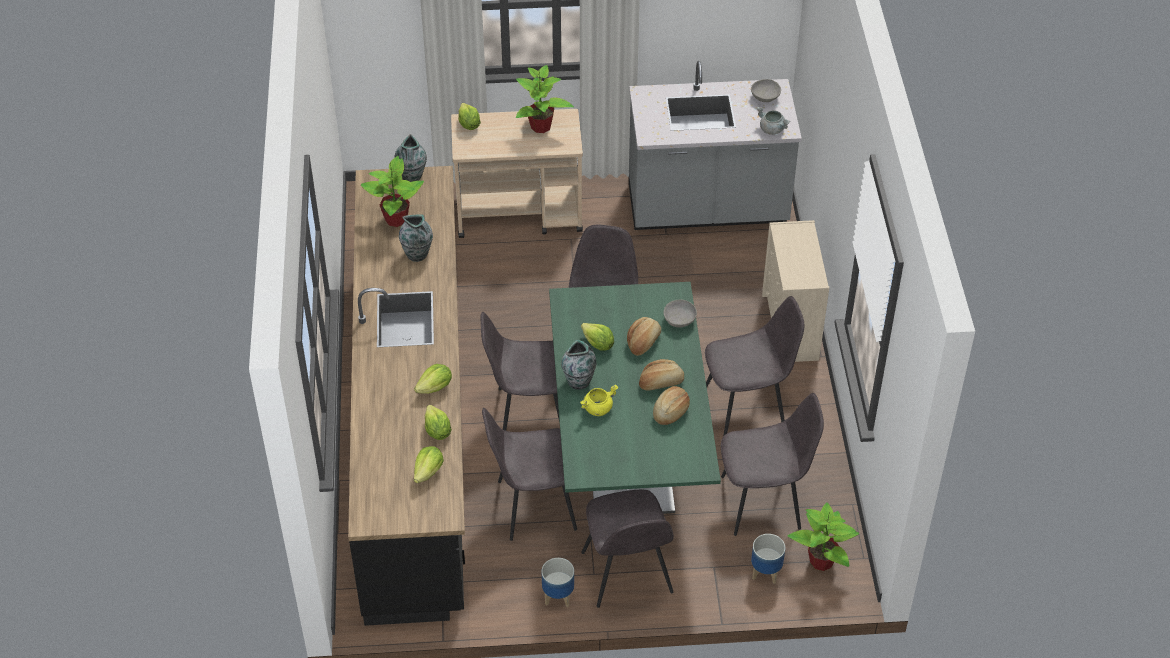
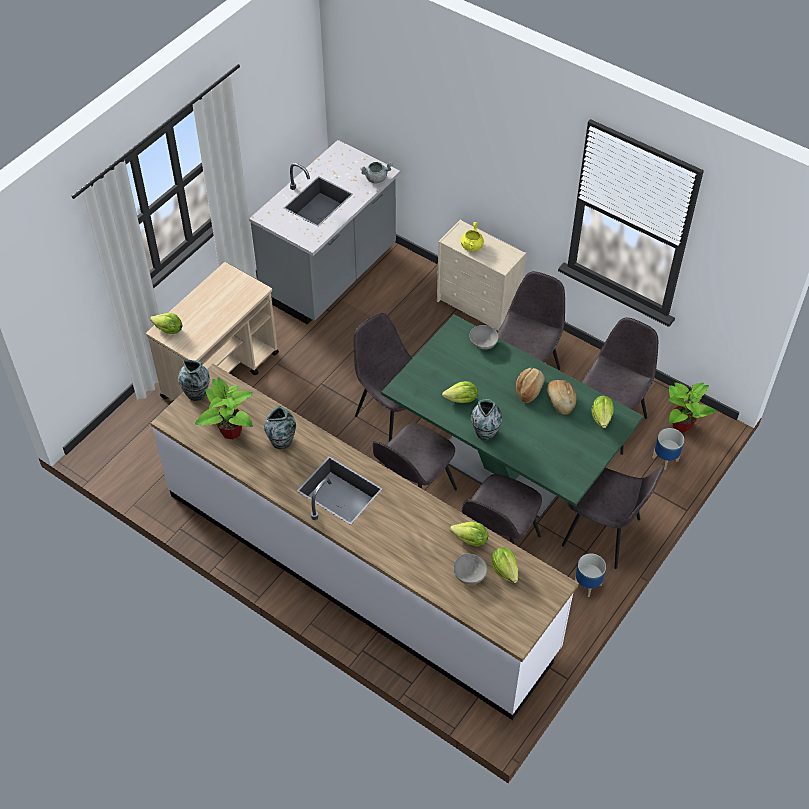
camera: 50 degrees left, 5 degrees up
black counter [348,166,465,626] -> white counter [151,364,579,720]
lettuce [414,364,452,394] -> lettuce moved to [592,396,614,428]
potted plant [516,65,574,133] -> none
yellow cooking pot [580,384,618,416] -> yellow cooking pot moved to [461,222,484,251]
bread [627,317,661,356] -> none
grey bowl [751,79,781,102] -> grey bowl moved to [453,554,487,584]

